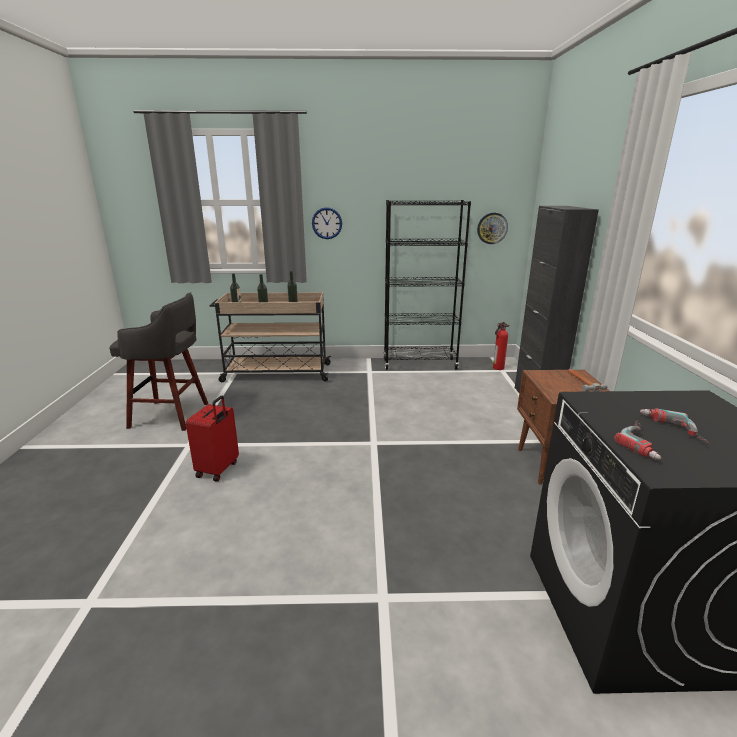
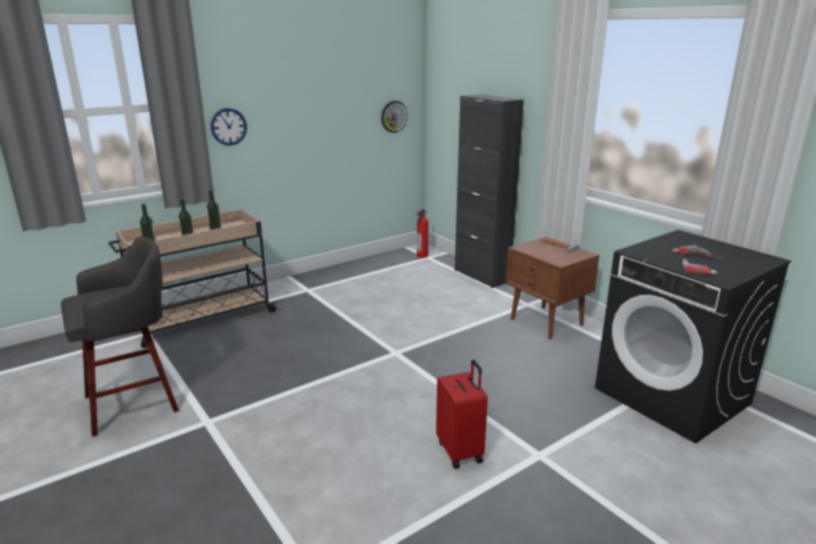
camera: 35 degrees left, 0 degrees up
red suitcase [186,396,239,482] -> red suitcase moved to [436,360,488,469]
black bookcase [384,200,471,370] -> none

